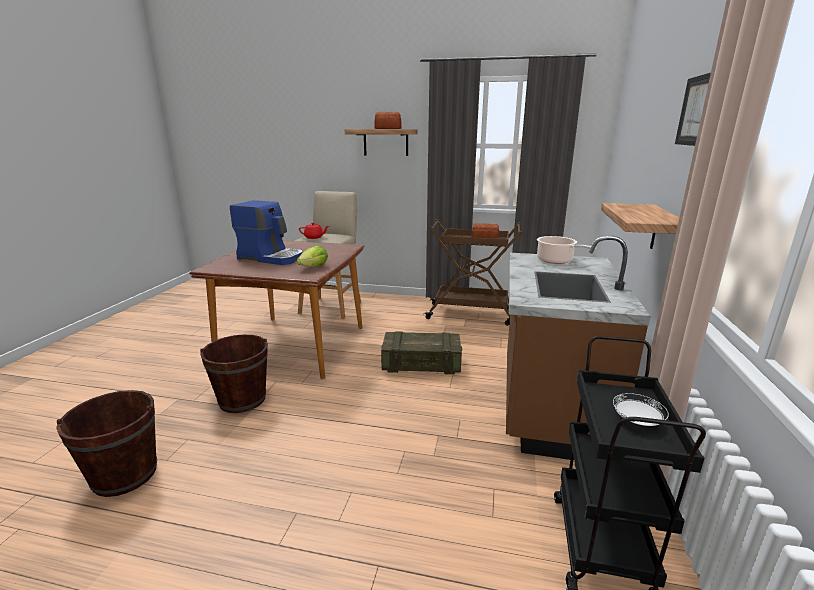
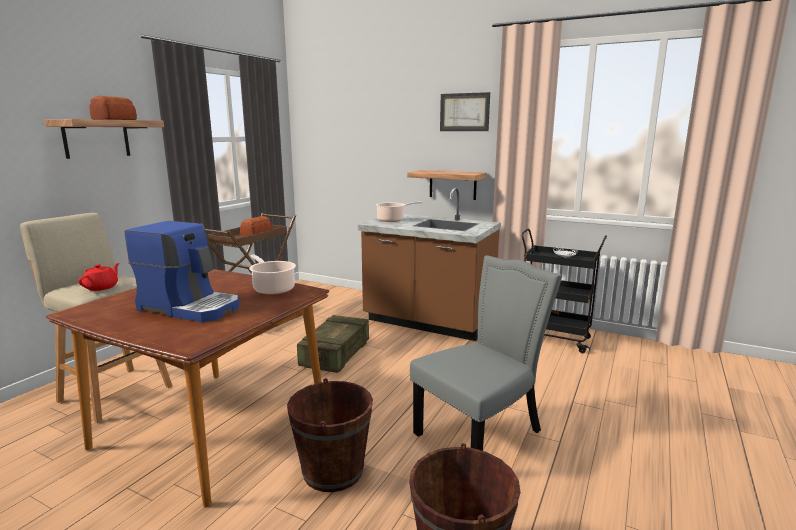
camera: 75 degrees left, 5 degrees down
coffee machine [230,200,303,265] -> coffee machine turned 75 degrees clockwise [125,221,239,322]
lettuce [297,245,328,267] -> cooking pot [249,254,296,295]
none -> grey chair [410,255,562,451]

